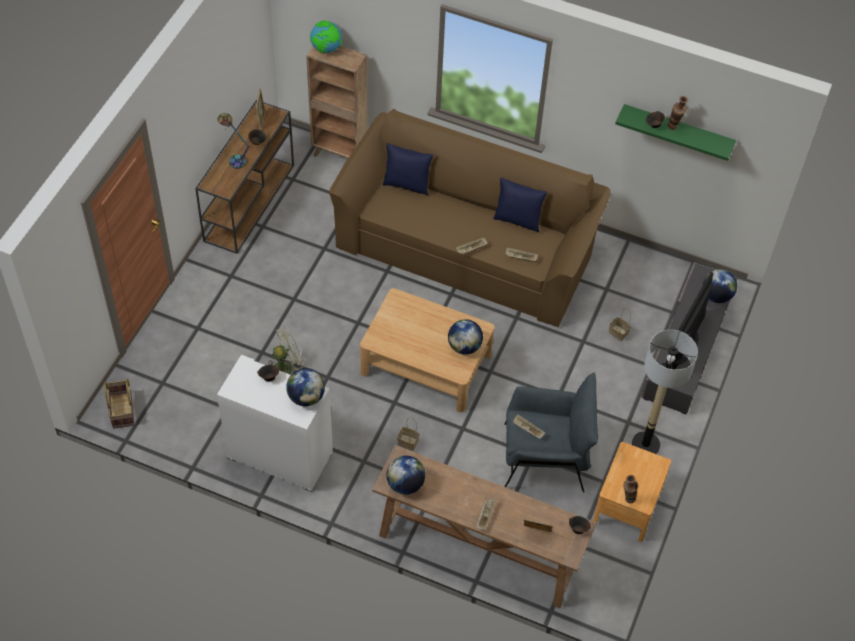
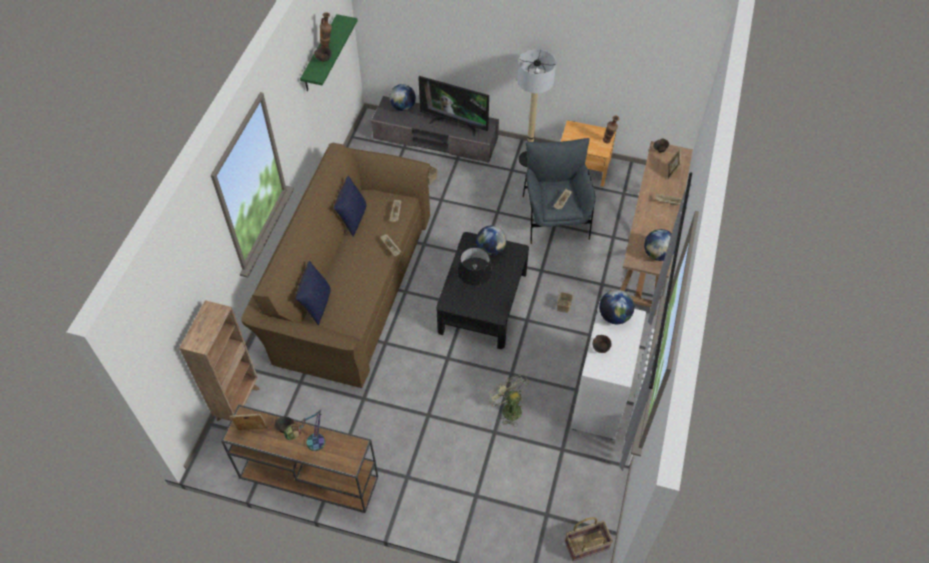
camera: 95 degrees left, 0 degrees up
globe [310,21,342,53] -> none
beige coffee table [360,288,495,412] -> black coffee table [436,232,529,349]
none -> black table lamp [457,247,492,290]

